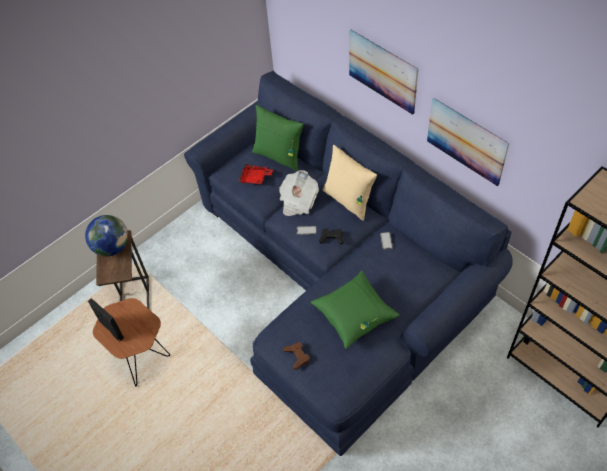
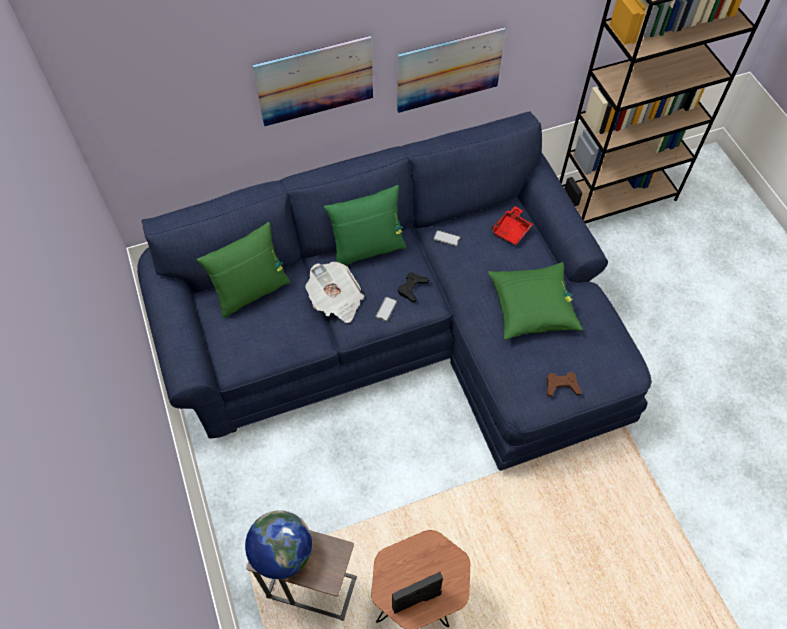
camera: 70 degrees left, 5 degrees up
red tray [239,163,273,184] -> red tray moved to [491,206,533,245]
beige pillow [323,145,377,221] -> green pillow [324,185,406,265]

